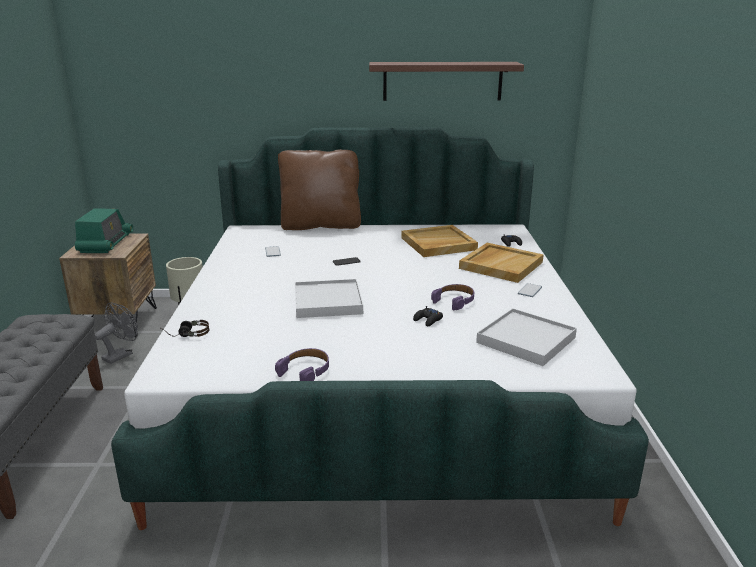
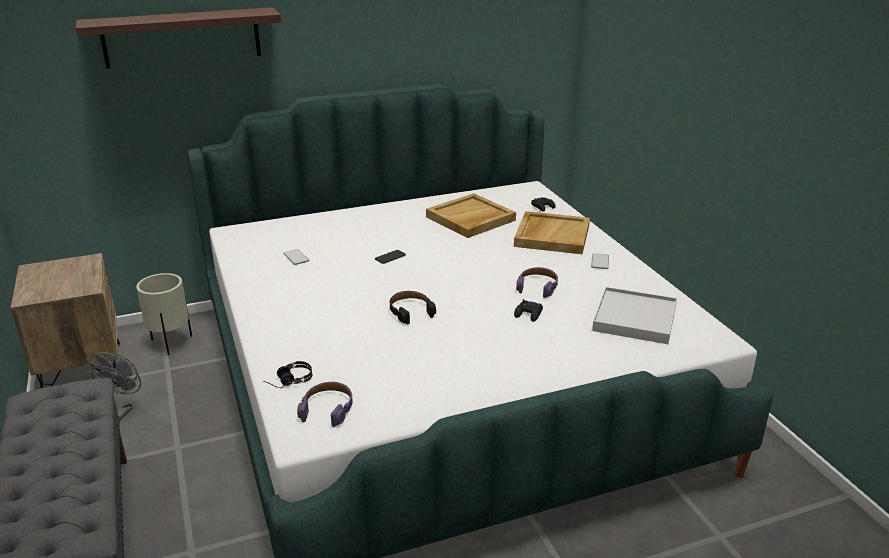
camera: 20 degrees left, 5 degrees up
radio [75,208,133,253] -> none
purple headphones [275,348,329,381] -> purple headphones moved to [297,382,353,427]
brown pillow [278,149,361,230] -> none
white tray [295,279,363,318] -> black headphones [390,291,436,324]
shelf [369,62,524,101] -> shelf moved to [76,7,281,68]

